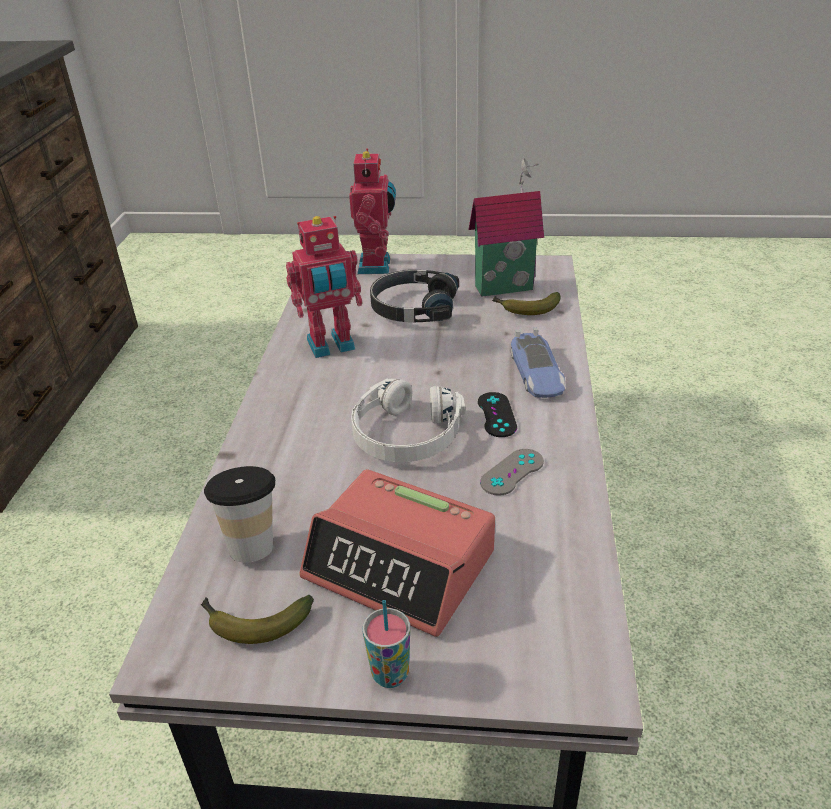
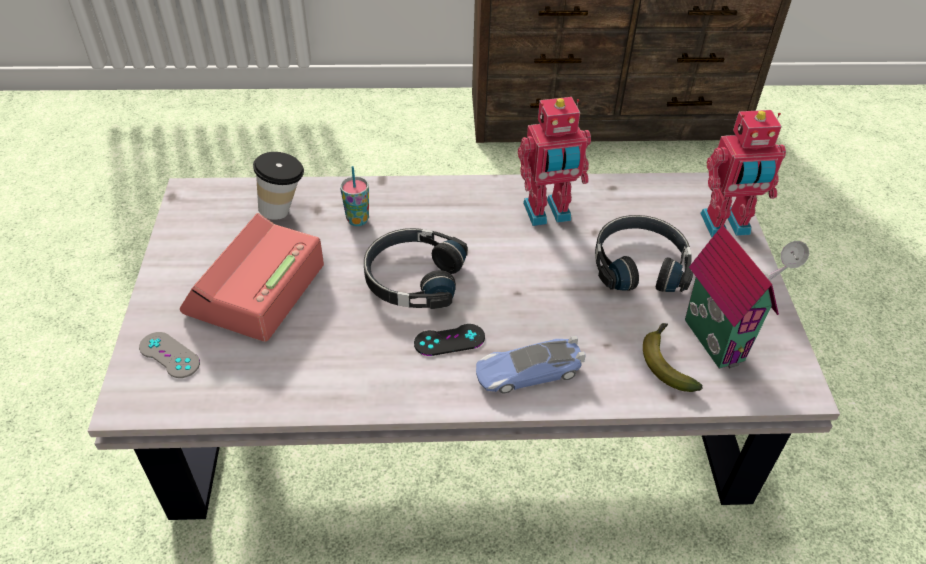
camera: 80 degrees right, 10 degrees up
banana [201,595,314,644] -> none
toy robot [286,216,363,358] -> toy robot turned 75 degrees counterclockwise [518,97,591,226]
white headphones [351,379,465,462] -> black headphones [364,228,468,309]
cup [362,600,410,688] -> cup moved to [340,166,369,226]
grey game controller [480,449,544,496] -> grey game controller moved to [139,332,200,378]

